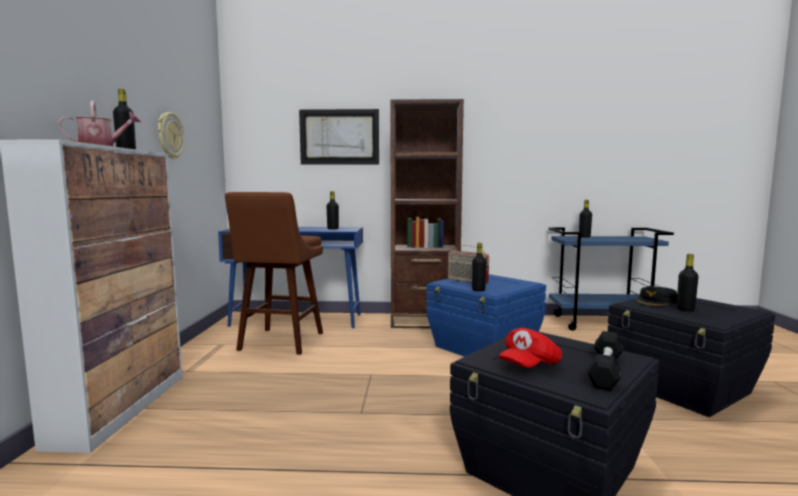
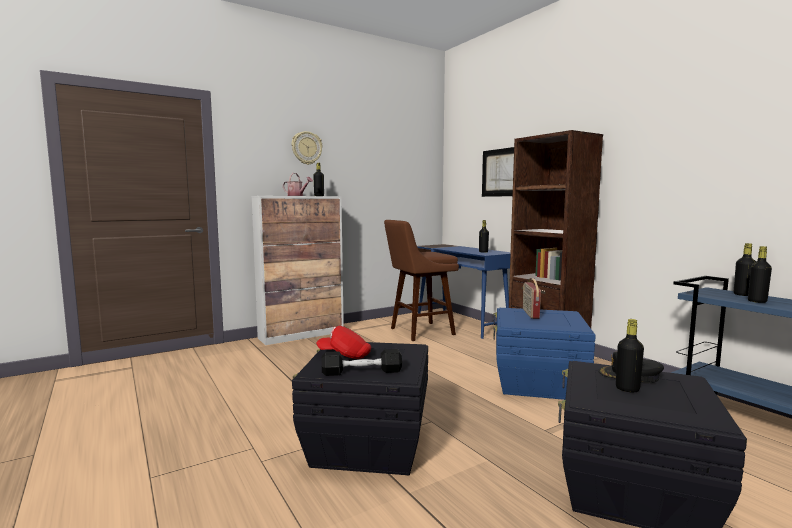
camera: 55 degrees right, 0 degrees up
wall clock [158,112,185,159] -> wall clock moved to [292,131,322,165]
black bottle [472,243,486,292] -> black bottle moved to [748,246,772,303]

